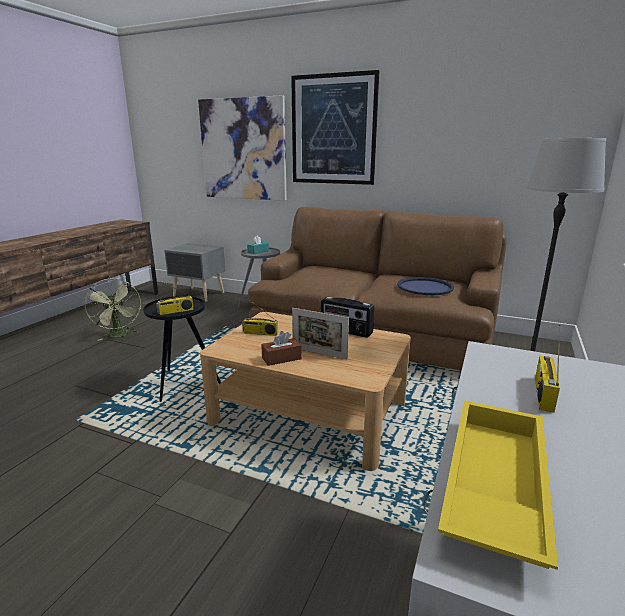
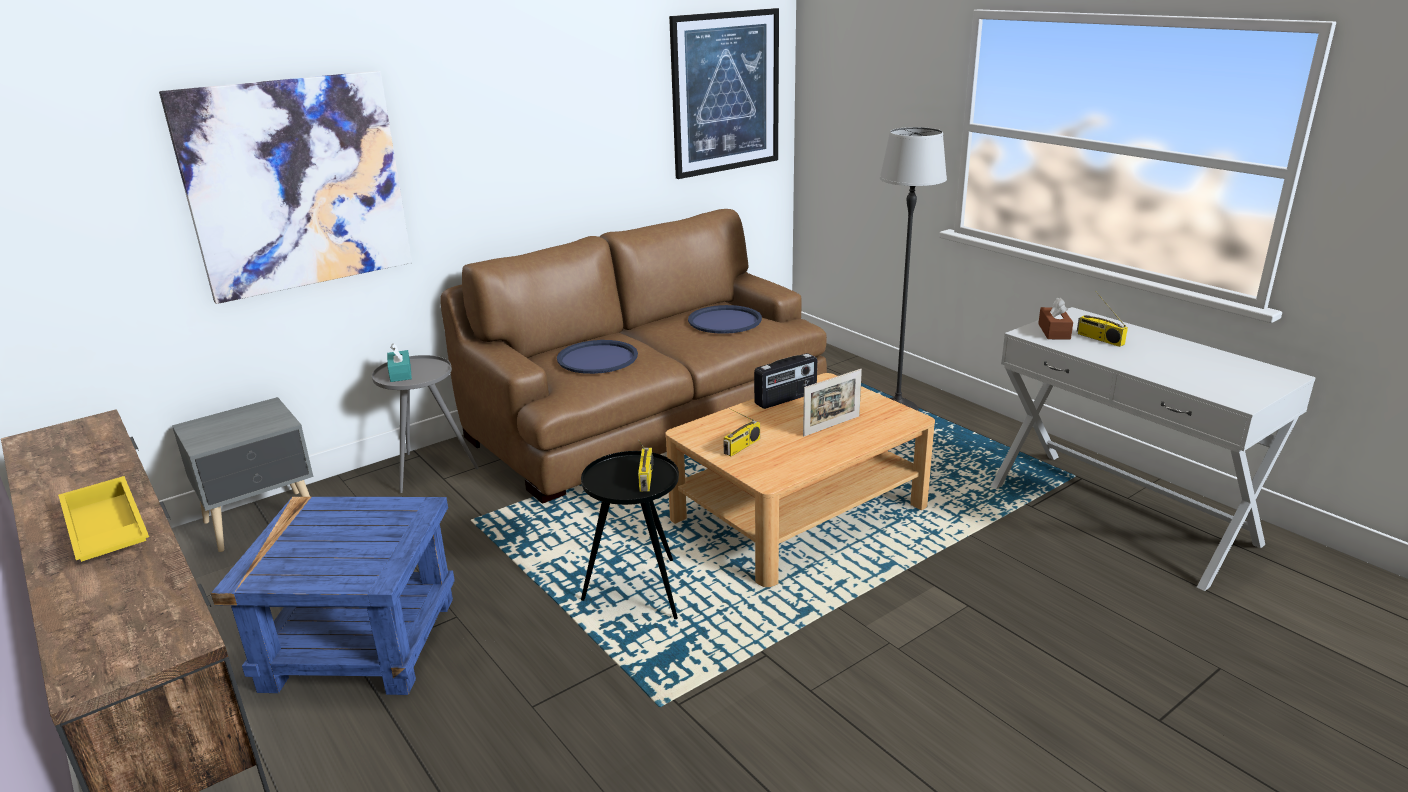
camera: 60 degrees left, 5 degrees up
green fan [85,278,141,341] -> blue side table [211,497,455,695]
brown tissue box [261,331,302,366] -> brown tissue box moved to [1038,298,1073,340]
picture [291,70,380,185] -> picture moved to [669,8,779,179]
yellow tray [438,400,558,570] -> yellow tray moved to [58,476,149,562]
none -> blue tray [557,340,638,374]

